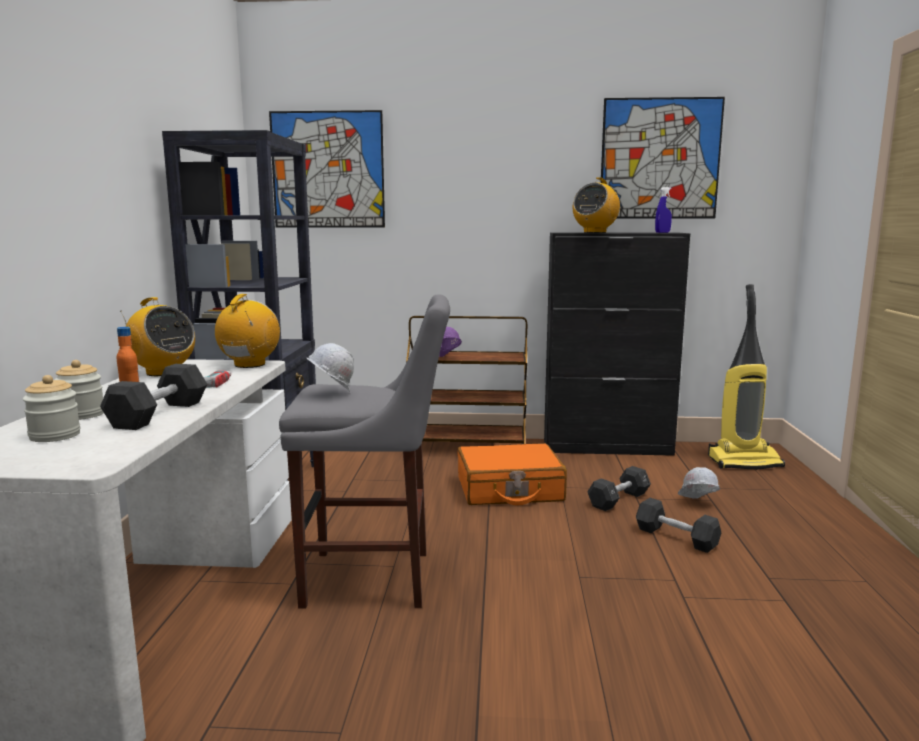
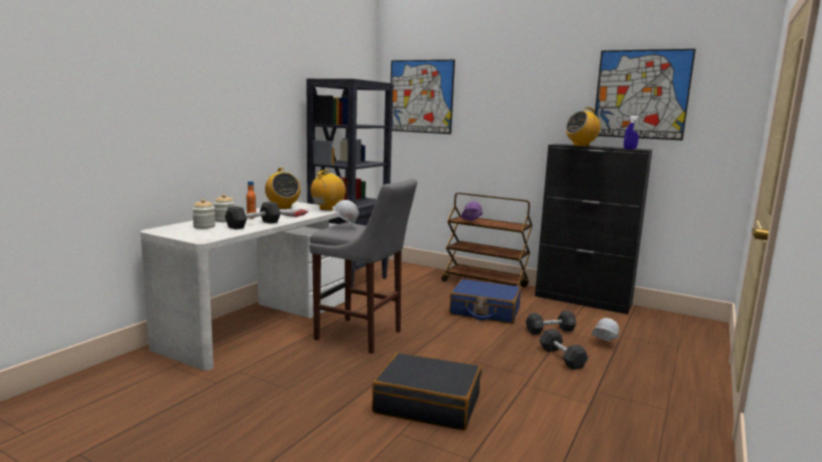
camera: 25 degrees right, 0 degrees up
orange suitcase [458,443,567,506] -> blue suitcase [450,279,521,324]
vacuum cleaner [708,284,785,470] -> none
none -> black suitcase [372,353,481,431]

